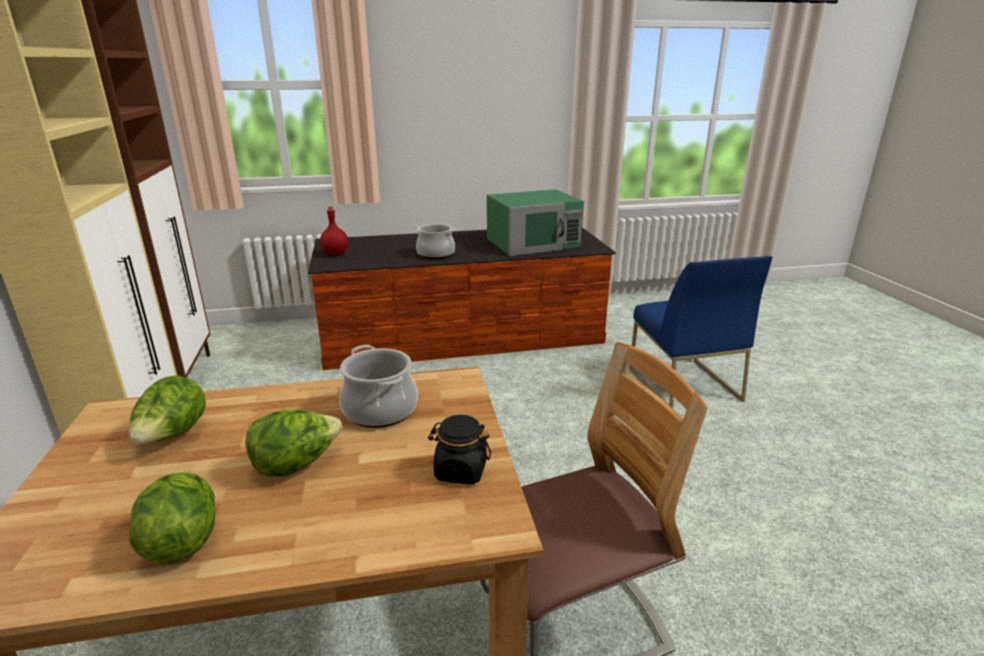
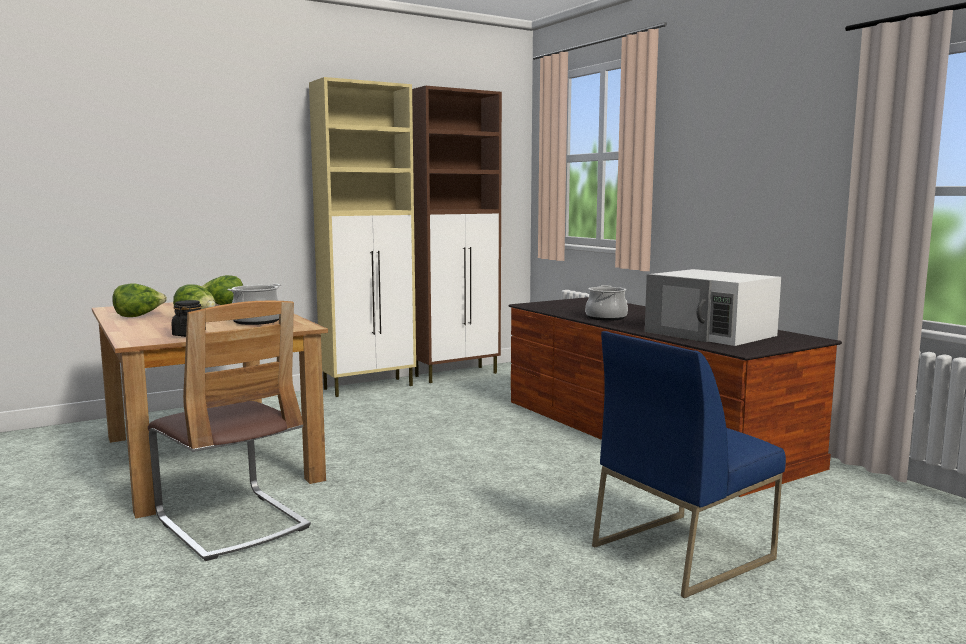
camera: 70 degrees right, 15 degrees down
red bottle [320,206,348,255] -> none
green microwave [487,189,584,256] -> white microwave [645,269,781,346]

